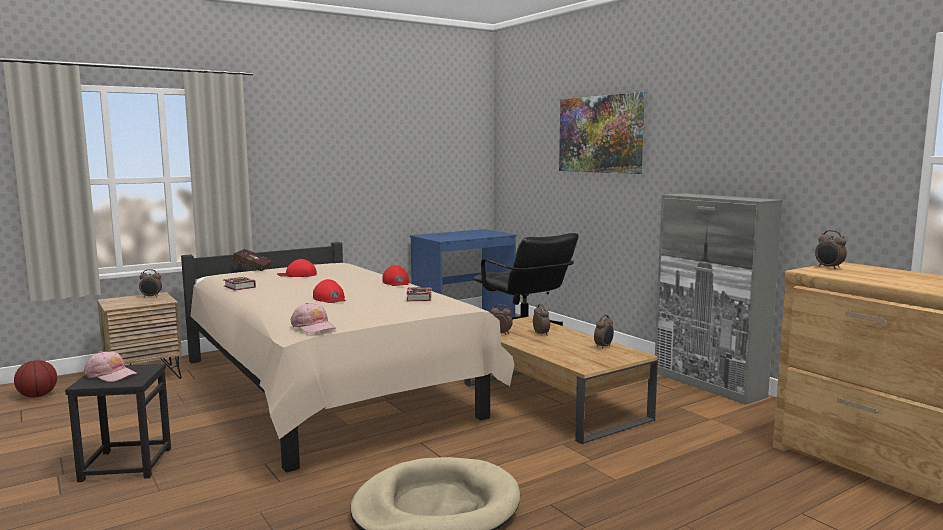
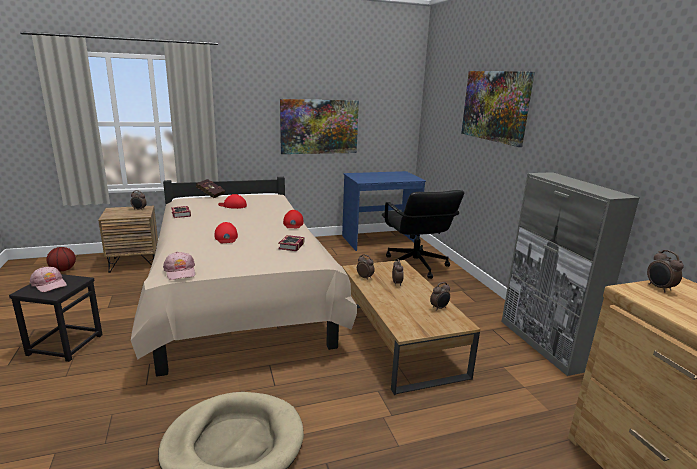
camera: 15 degrees right, 10 degrees up
none -> picture [280,99,359,154]

